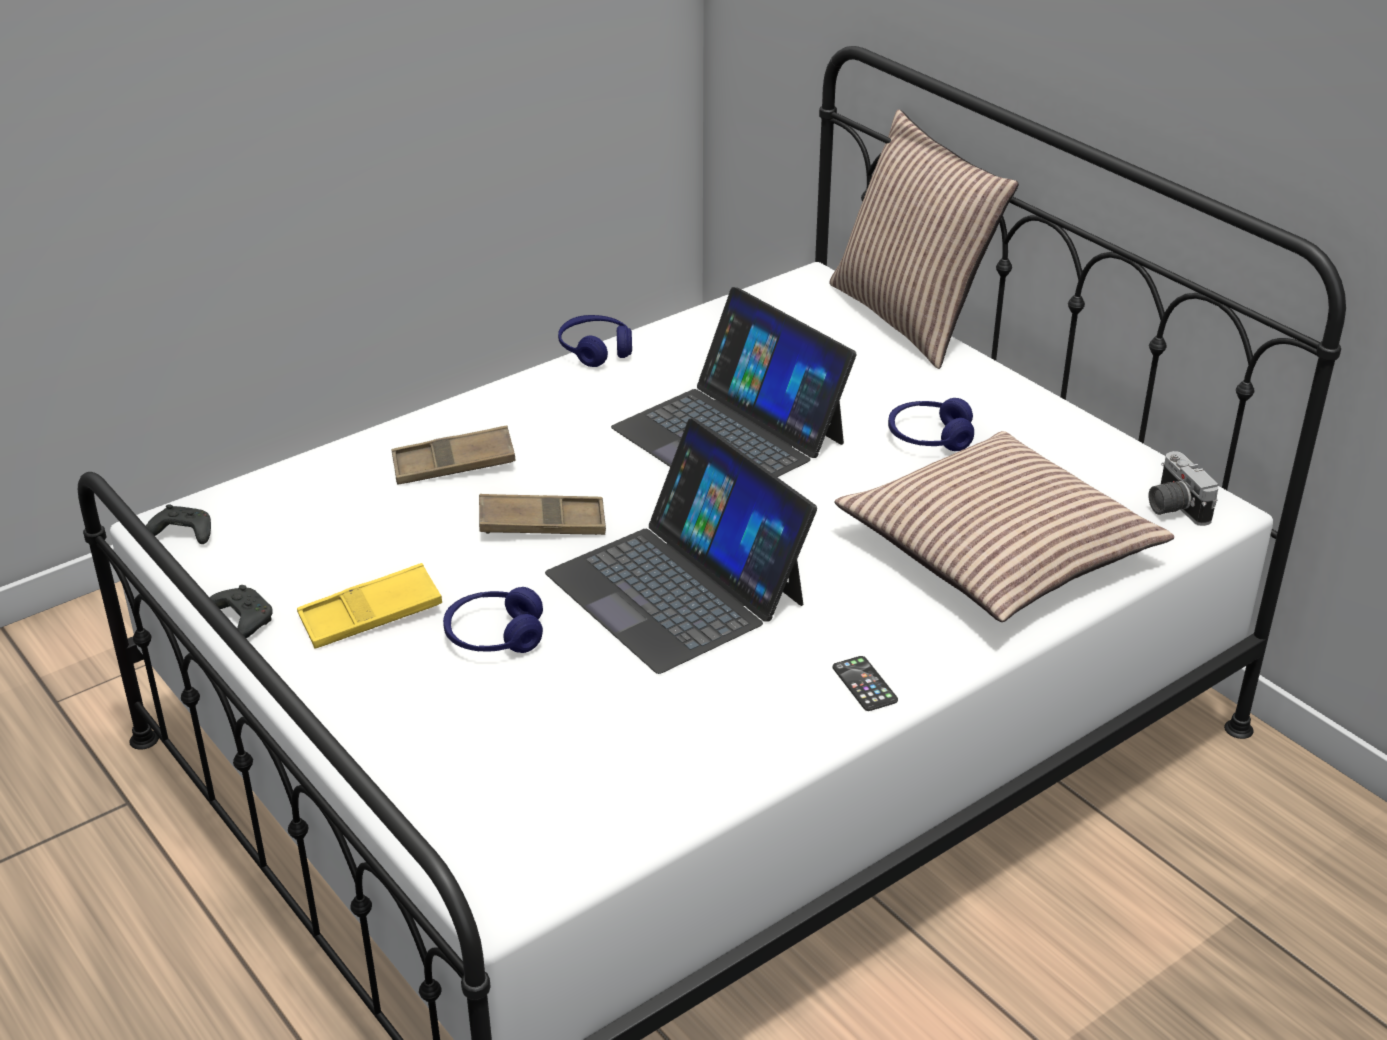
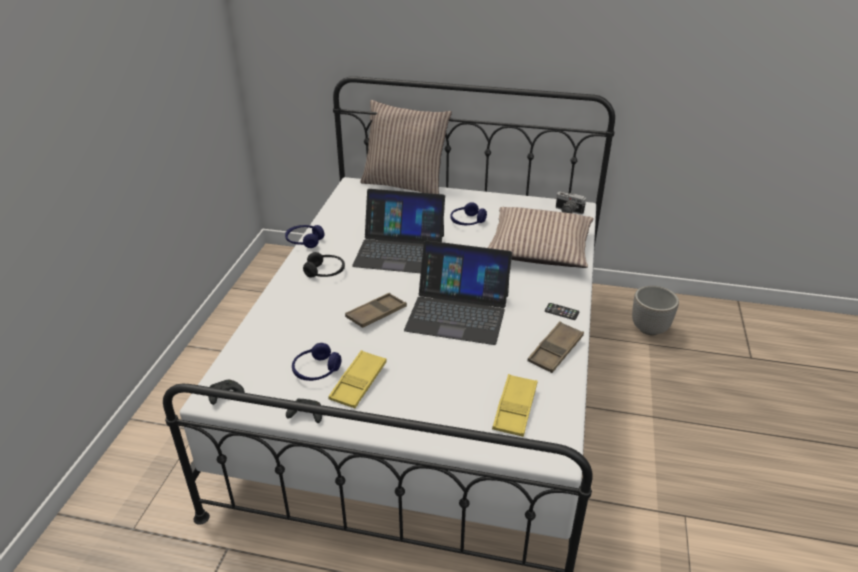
camera: 40 degrees left, 0 degrees up
brown tray [391,426,516,484] -> brown tray moved to [527,321,584,373]
blue headphones [443,587,543,653] -> blue headphones moved to [292,343,341,381]
none -> black headphones [303,252,345,277]
none -> yellow tray [492,374,538,437]
none -> planter [632,286,679,335]

